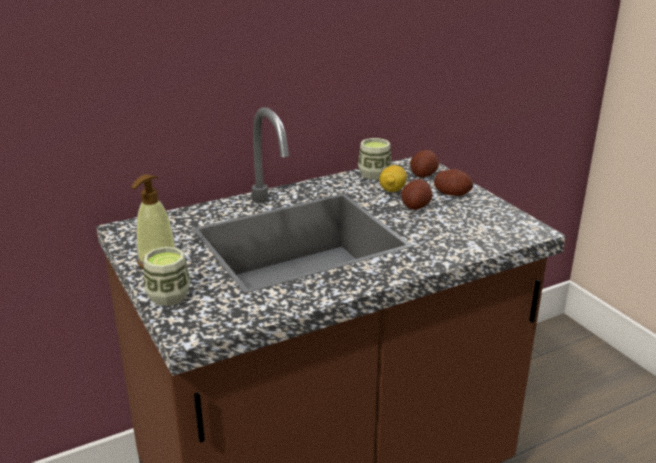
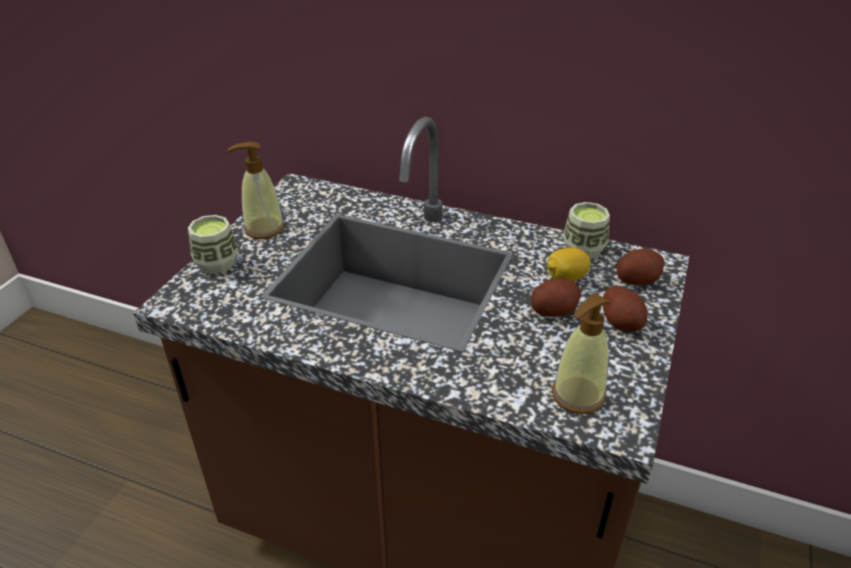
camera: 50 degrees right, 10 degrees up
none -> soap dispenser [552,293,611,414]

